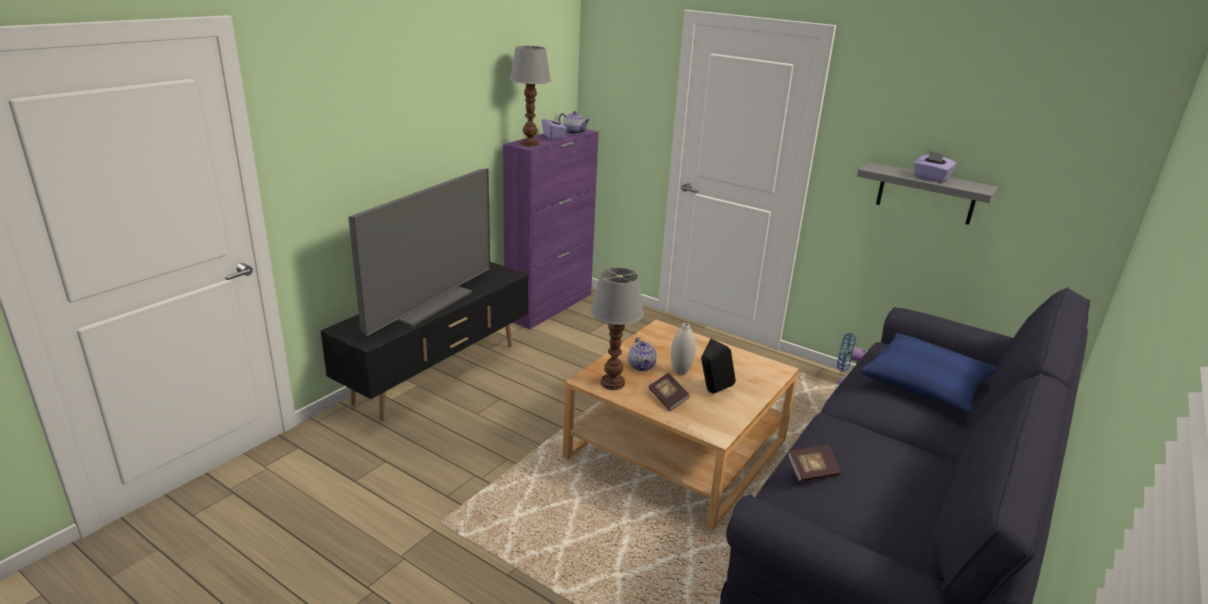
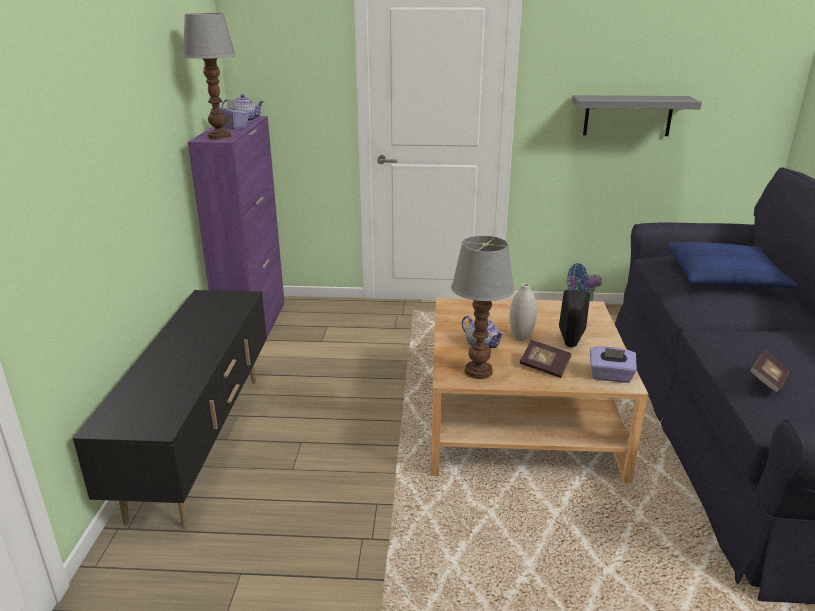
camera: 30 degrees left, 0 degrees up
television [348,168,490,336] -> none
purple tissue box [914,151,957,182] -> purple tissue box moved to [590,347,637,383]

